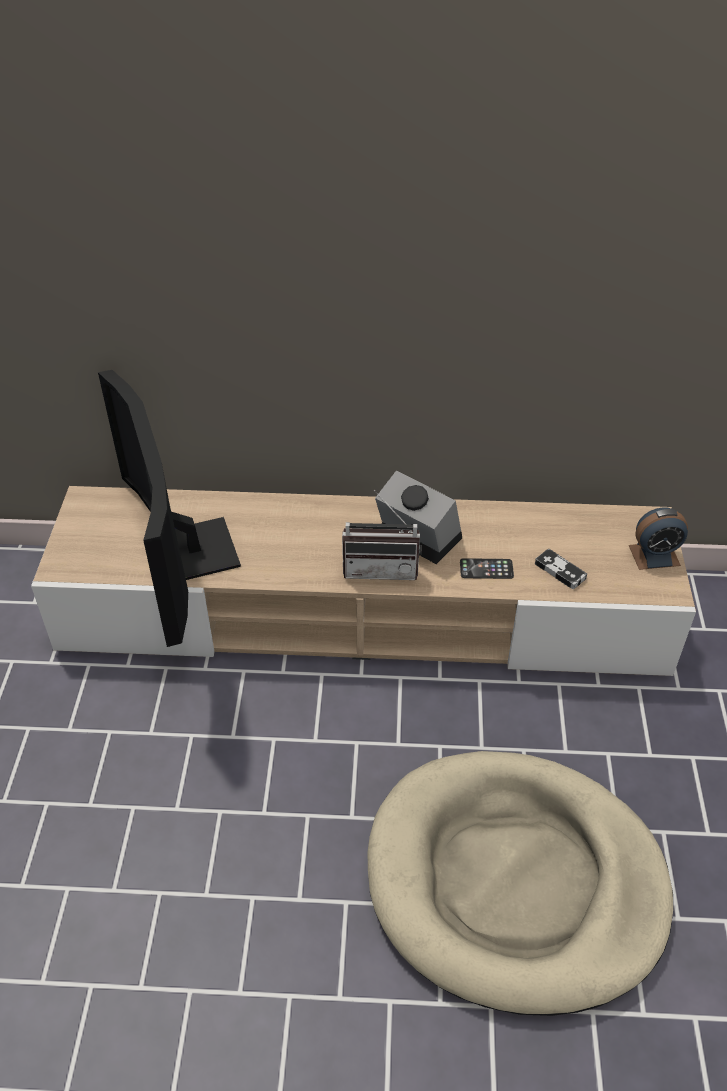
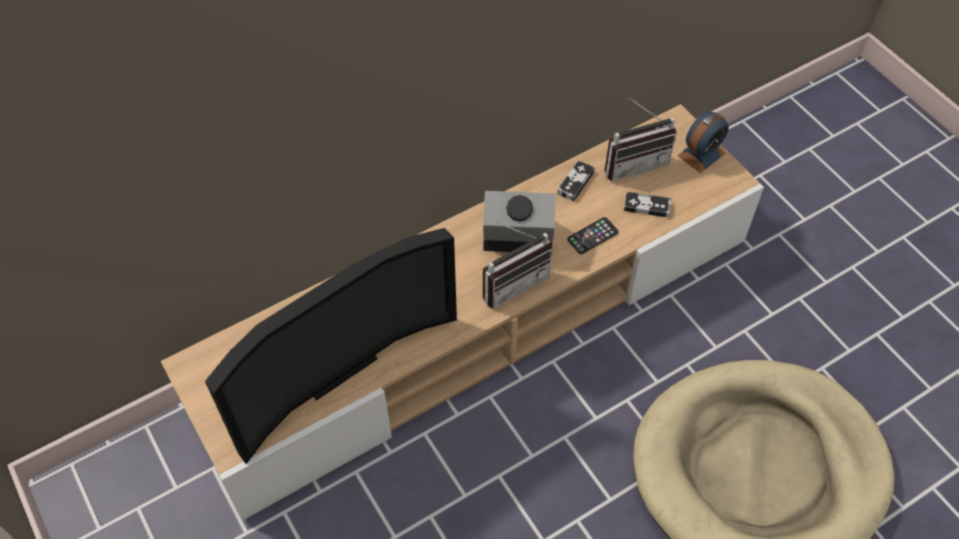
camera: 35 degrees left, 10 degrees up
television [98,370,241,647] -> television turned 75 degrees counterclockwise [205,228,457,464]
none -> game controller [557,160,595,202]
none -> radio [605,98,677,181]

